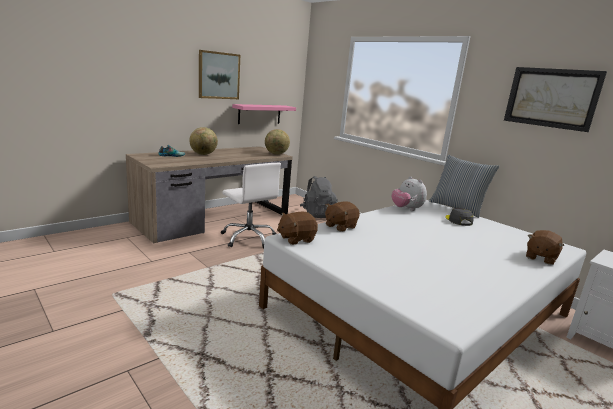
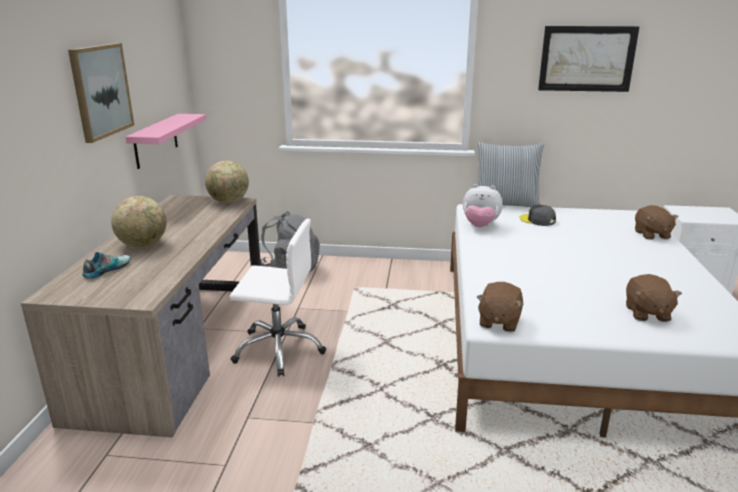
camera: 40 degrees left, 5 degrees up
brown plush toy [325,201,360,232] -> brown plush toy moved to [626,274,682,322]

